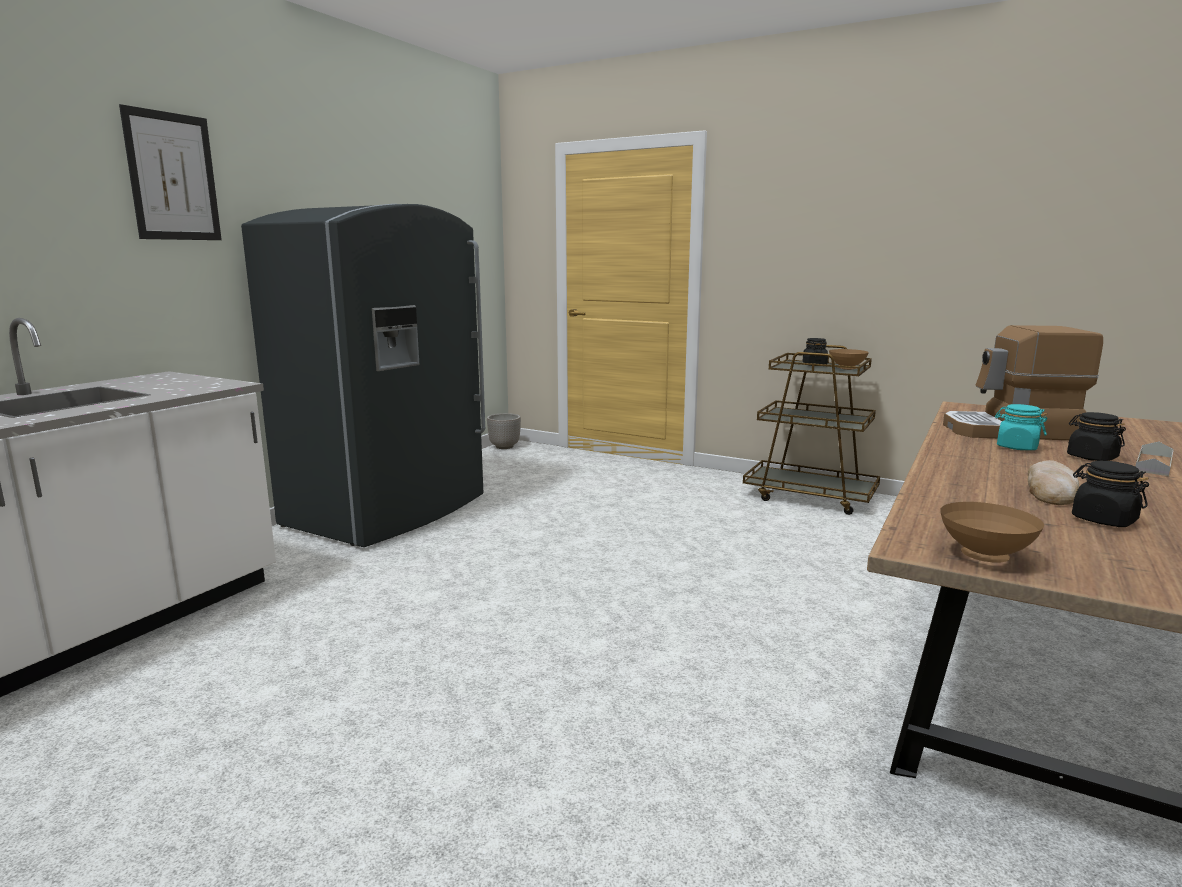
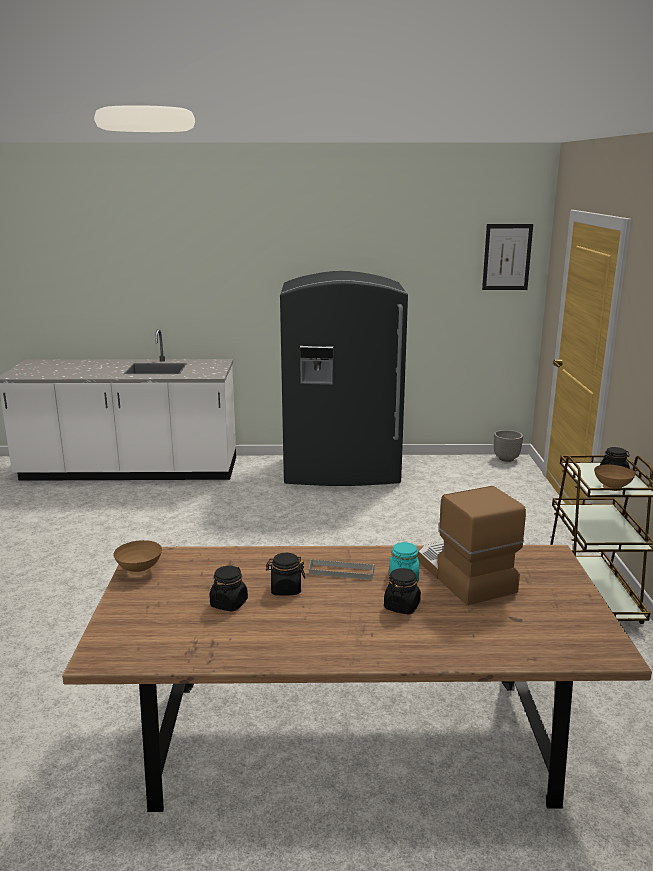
camera: 60 degrees right, 5 degrees up
picture [119,104,222,240] -> picture moved to [482,224,533,290]
bread [1028,460,1079,505] -> black jar [266,553,305,595]
grey tray [1135,442,1174,476] -> grey tray moved to [309,559,375,580]

